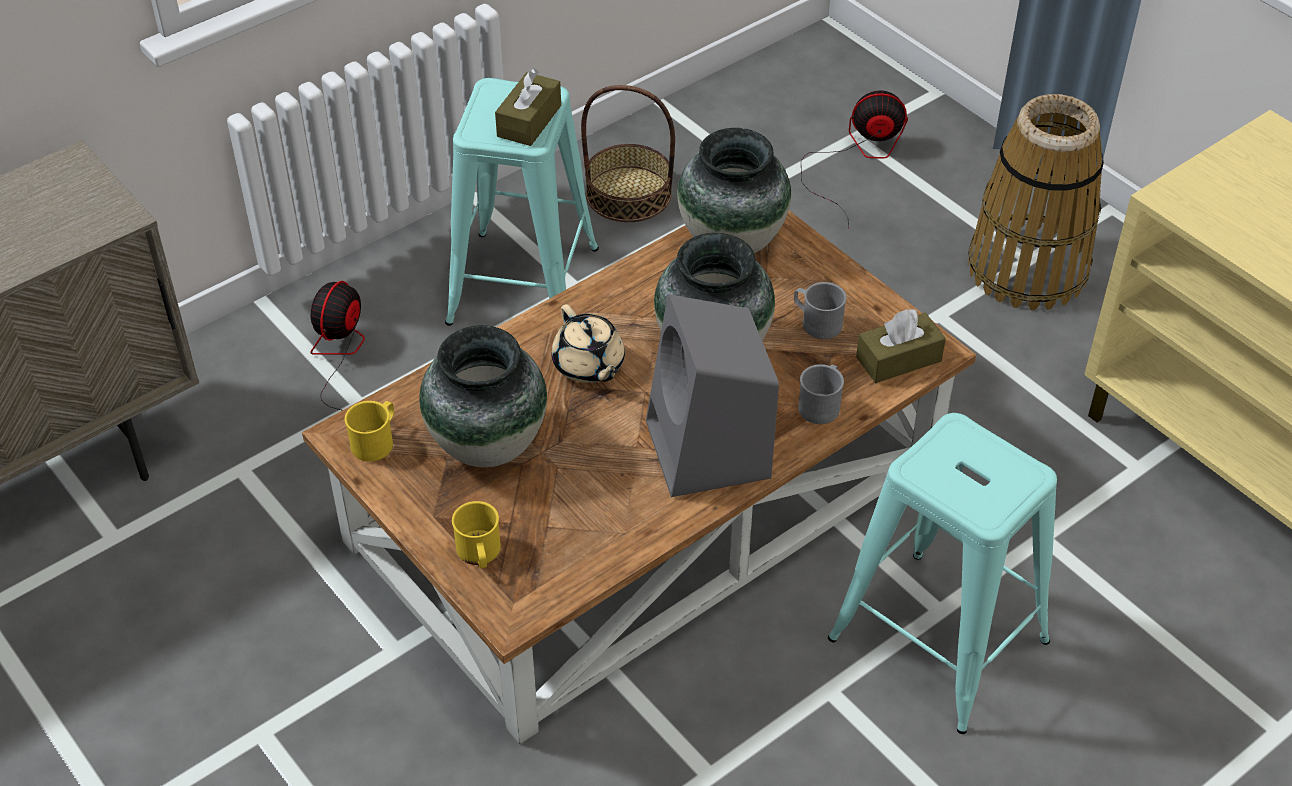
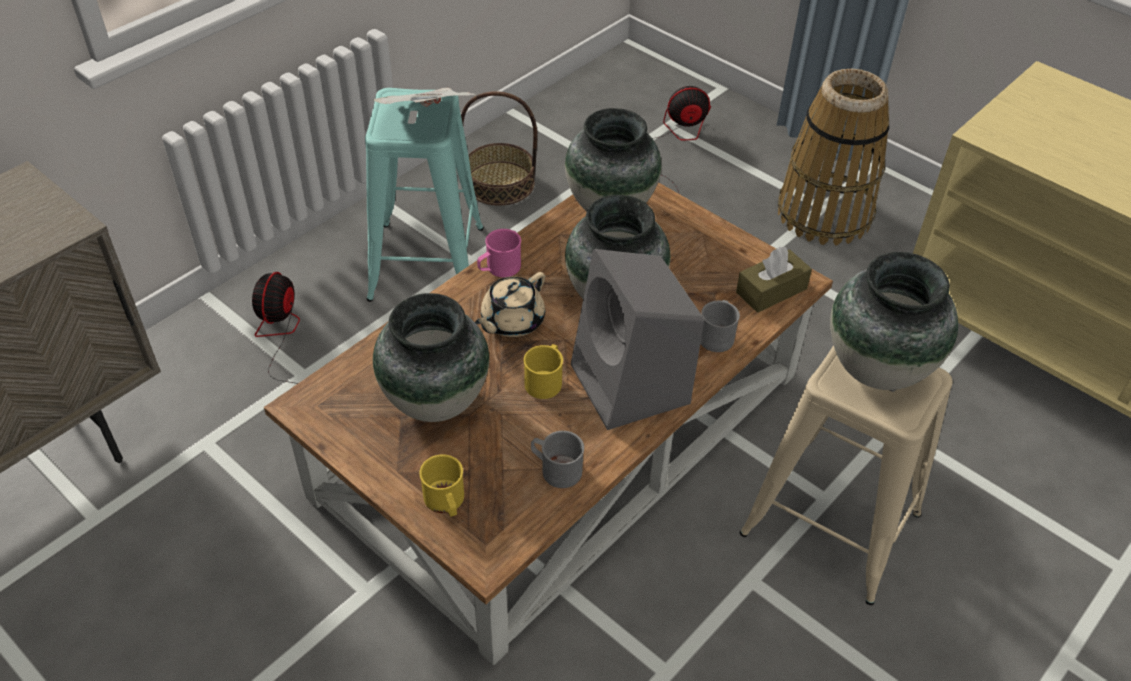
camera: 10 degrees left, 0 degrees up
yellow mug [345,401,394,462] -> yellow mug moved to [524,344,563,399]
brown tissue box [495,68,561,146] -> newspaper [373,88,474,107]
beige teapot [551,304,625,383] -> beige teapot turned 75 degrees clockwise [475,272,545,337]
grey mug [794,282,847,339] -> grey mug moved to [531,431,584,488]
turquoise stool [828,413,1057,734] -> beige stool [740,345,952,605]
none -> pink mug [477,229,521,278]
none -> vase [830,252,958,390]

